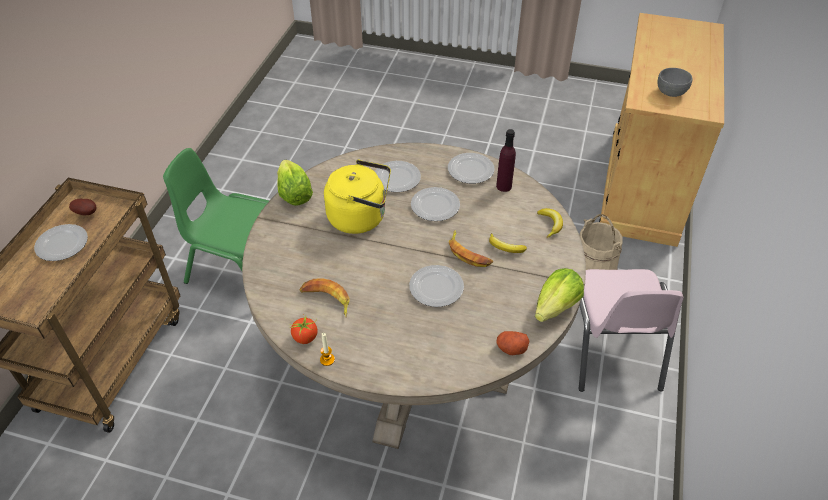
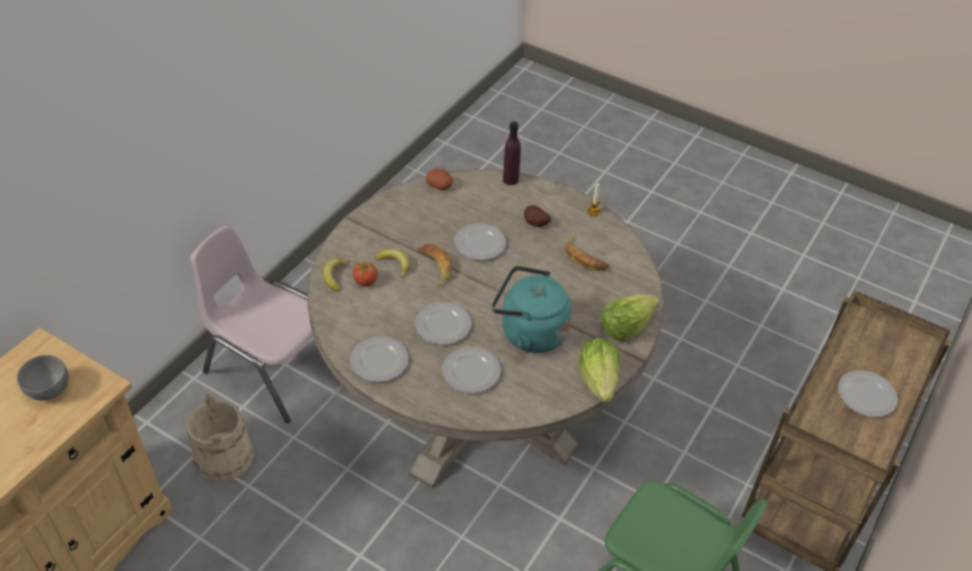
camera: 165 degrees left, 0 degrees up
potato [69,199,97,215] -> potato moved to [524,205,551,227]
tomato [289,315,318,344] -> tomato moved to [353,260,378,287]
yellow kettle [324,160,391,234] -> turquoise kettle [492,266,571,353]
purple bottle [496,129,516,192] -> purple bottle moved to [503,121,521,185]
lettuce [535,268,584,322] -> lettuce moved to [600,295,659,341]
pink chair [579,269,684,392] -> pink chair turned 75 degrees counterclockwise [191,225,313,423]

